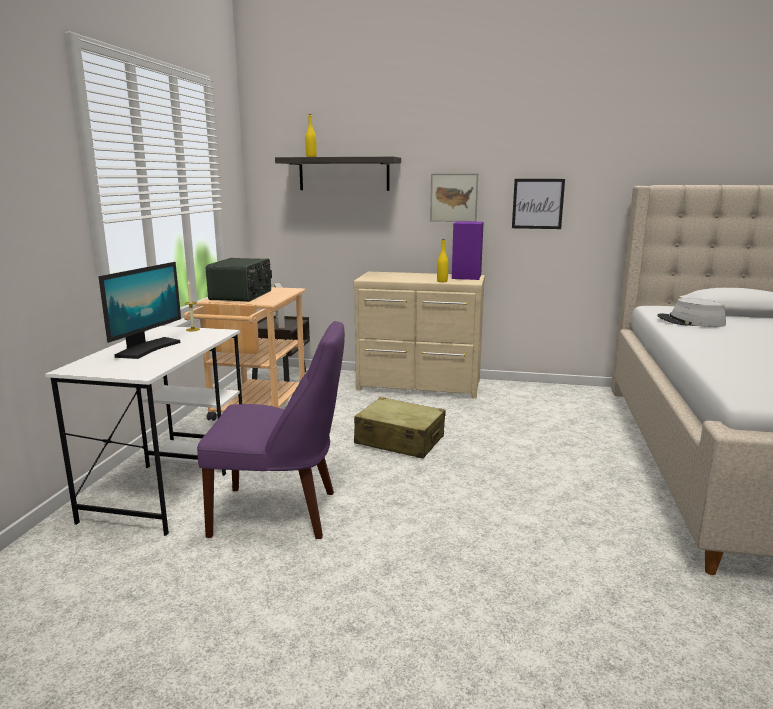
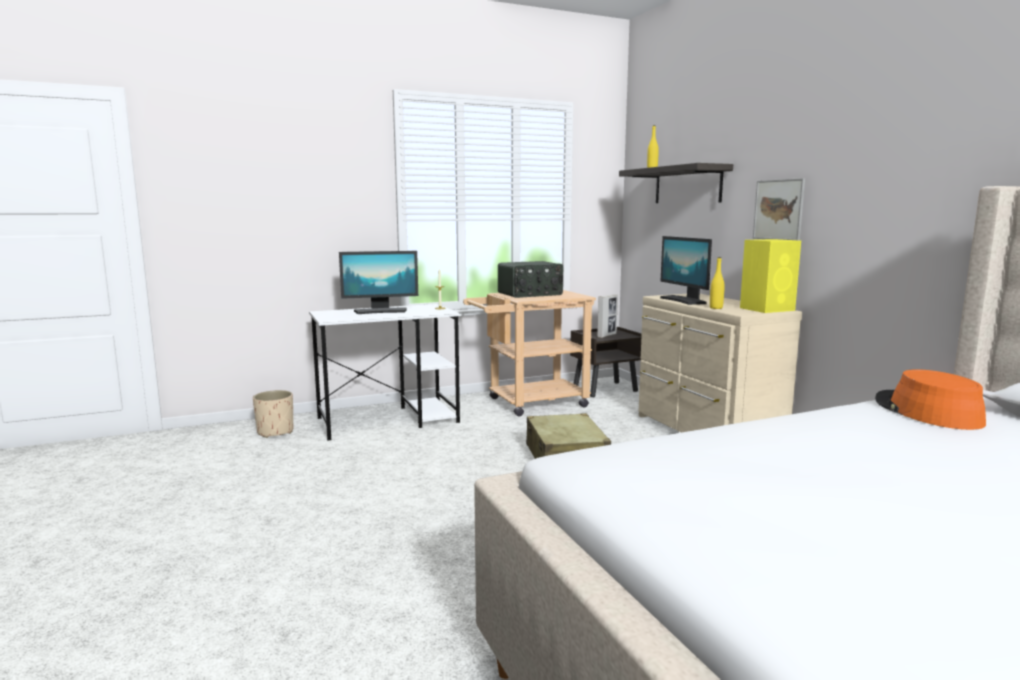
camera: 55 degrees right, 5 degrees down
purple chair [197,321,345,539] -> none
purple speaker [452,221,484,280] -> yellow speaker [740,239,801,313]
picture [512,179,565,229] -> none
grey hat [657,298,726,327] -> orange hat [875,369,986,430]
none -> beige planter [253,390,293,438]
none -> monitor [660,236,712,305]

